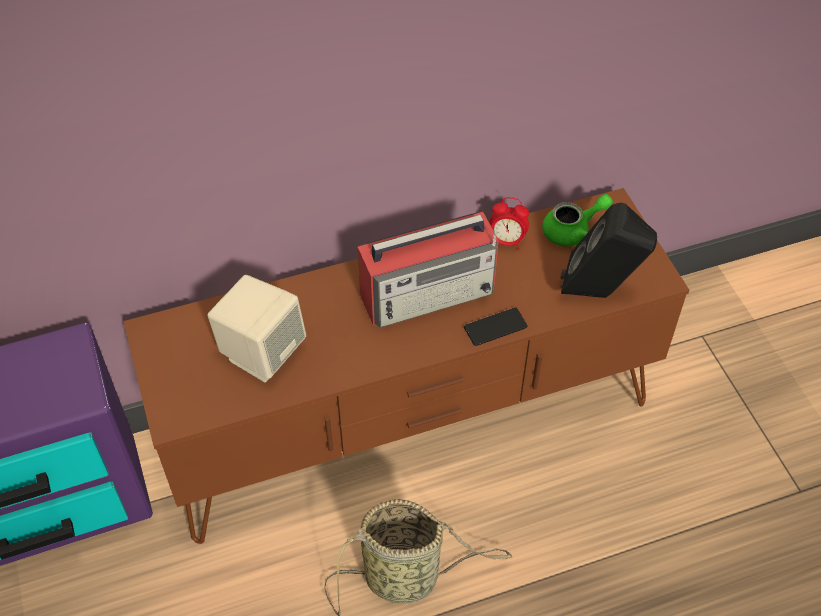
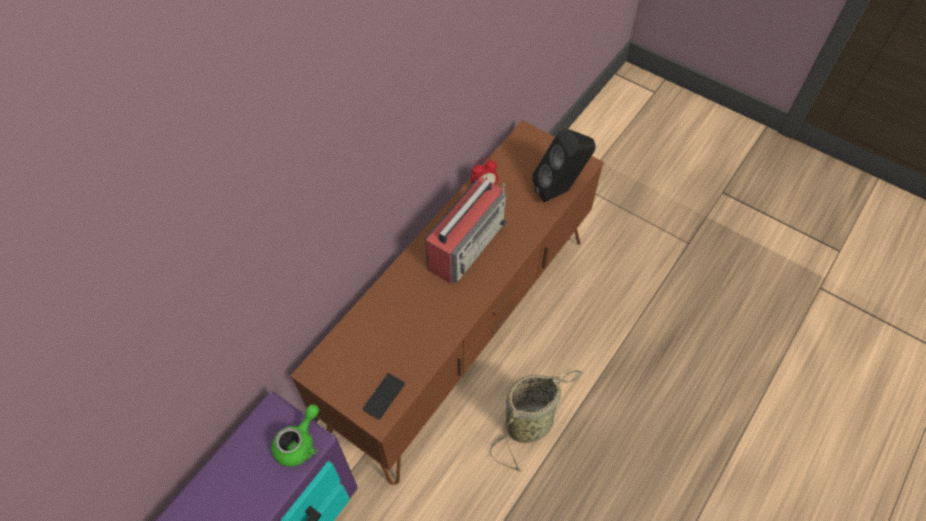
camera: 35 degrees left, 5 degrees up
beige speaker [207,275,306,382] -> none
phone [464,307,528,346] -> phone moved to [362,373,405,420]
green teapot [542,194,613,246] -> green teapot moved to [272,404,319,467]

